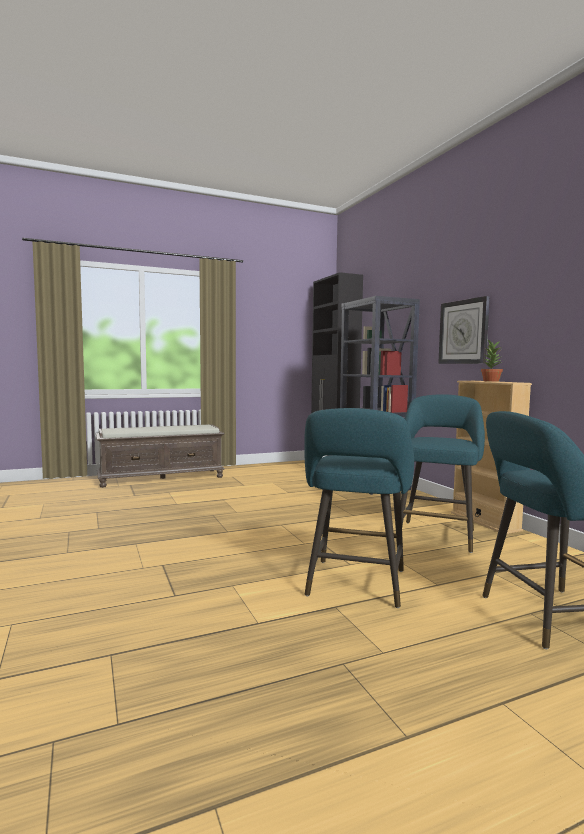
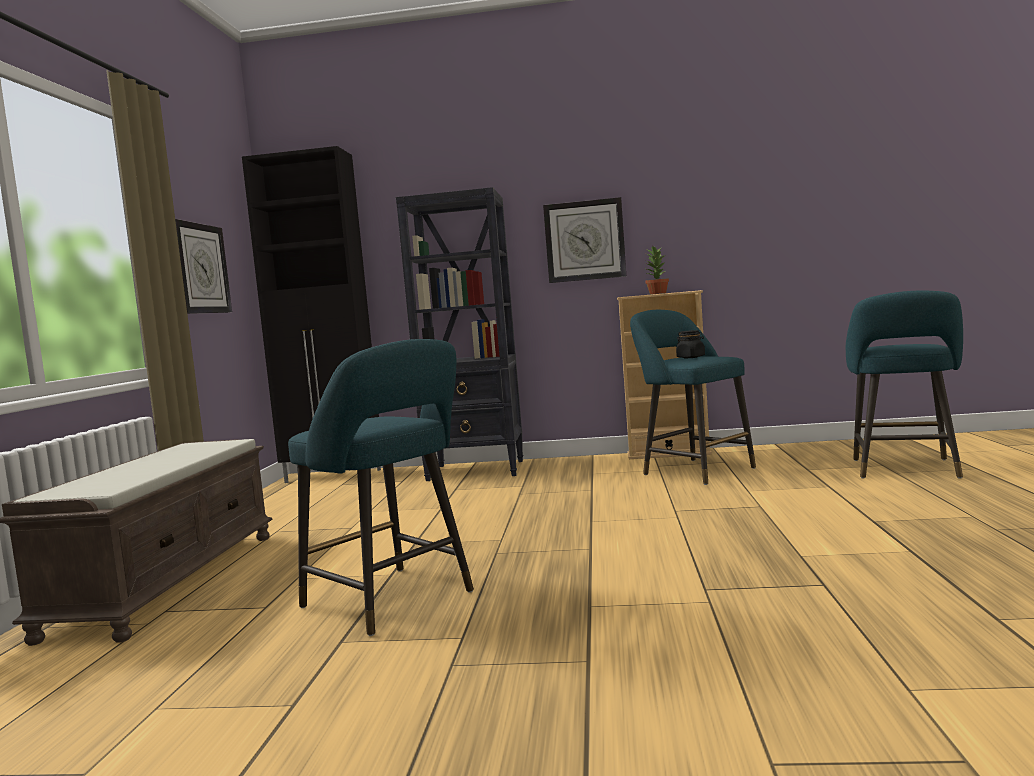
camera: 60 degrees left, 0 degrees up
turquoise stool [304,408,414,608] -> turquoise stool moved to [288,339,474,636]
none -> wall clock [175,219,232,314]
none -> black jar [676,330,705,358]

